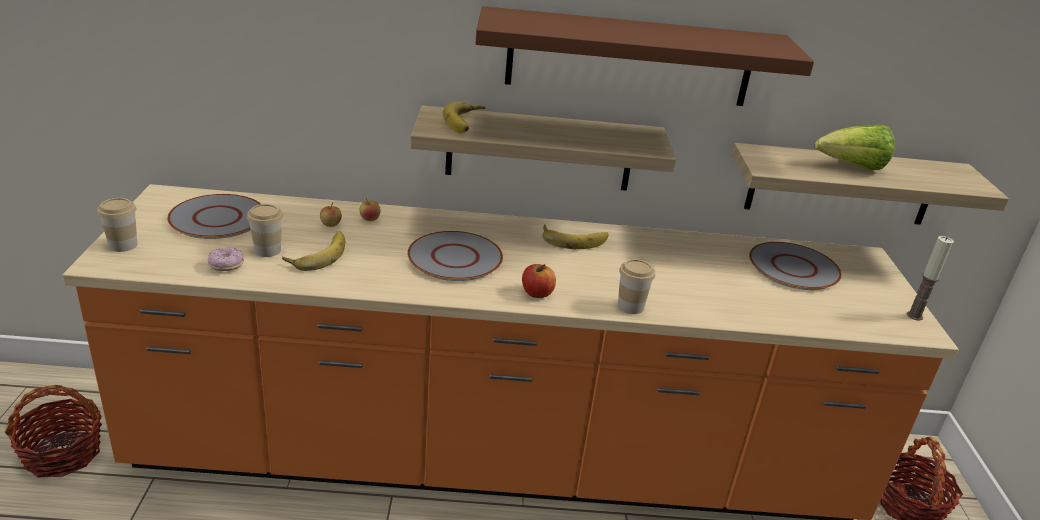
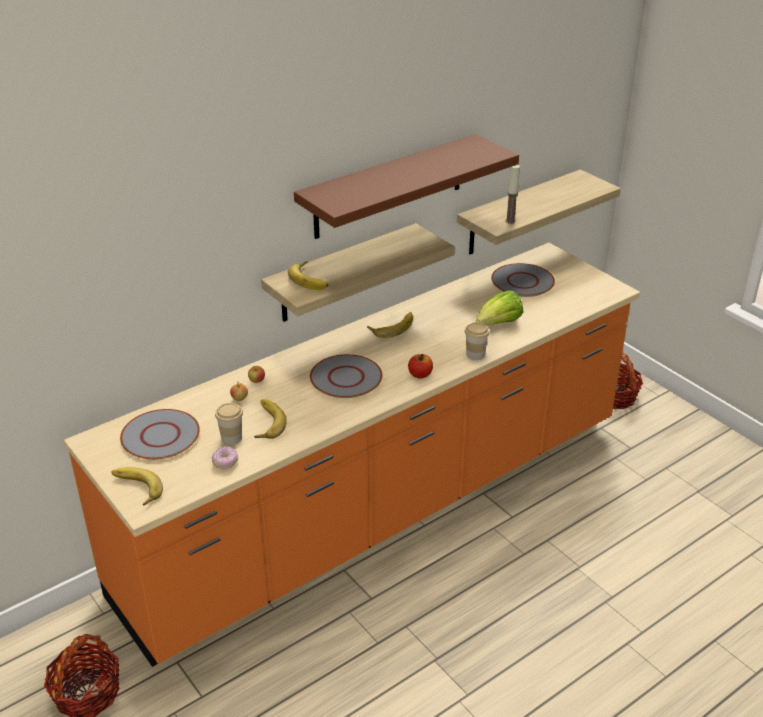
camera: 35 degrees left, 5 degrees up
cup [97,198,137,252] -> banana [112,467,163,506]
lettuce [815,125,895,170] -> lettuce moved to [476,291,523,325]
candle [907,236,954,321] -> candle moved to [505,165,520,224]

